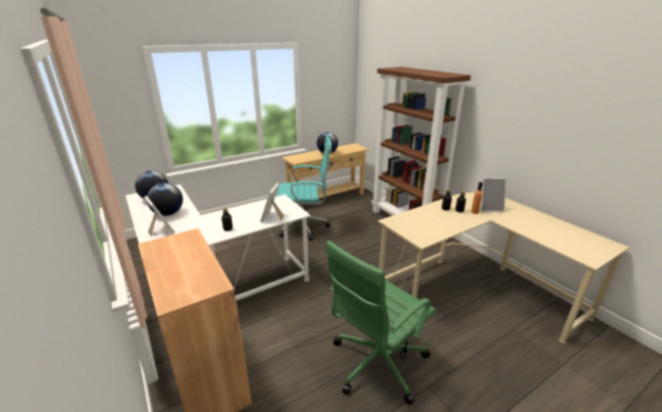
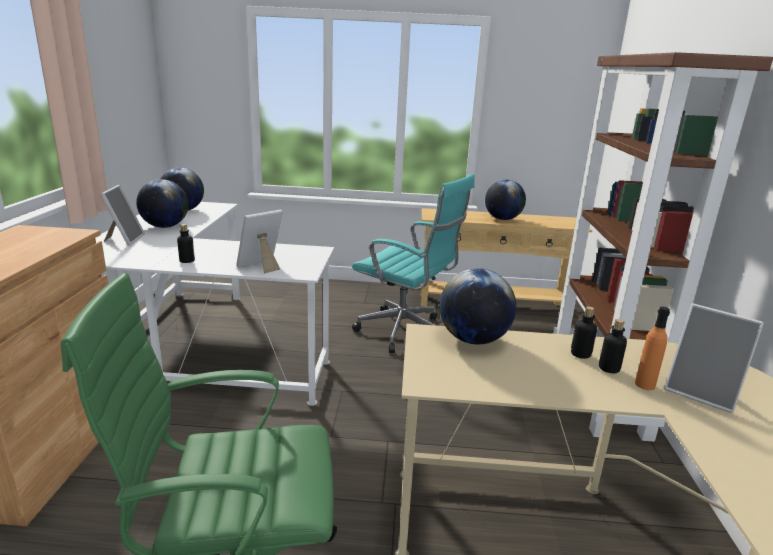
camera: 35 degrees right, 5 degrees down
none -> globe [440,268,516,344]

